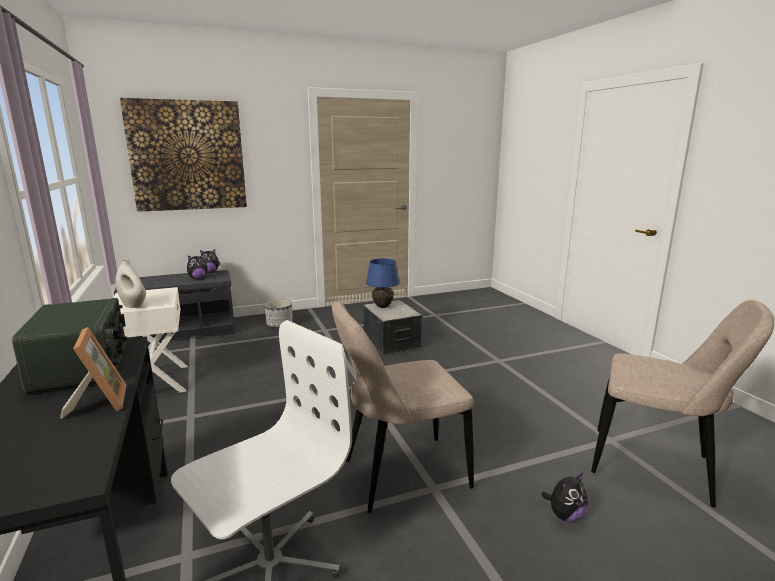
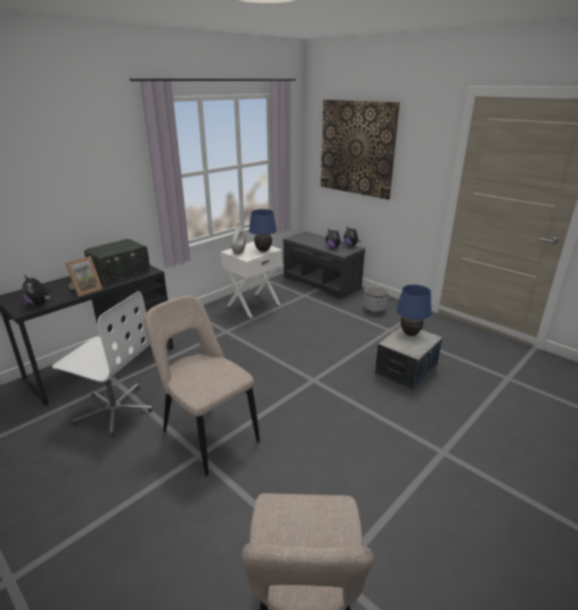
camera: 65 degrees right, 10 degrees up
plush toy [541,473,588,521] -> plush toy moved to [22,275,50,306]
none -> blue table lamp [249,209,277,252]

